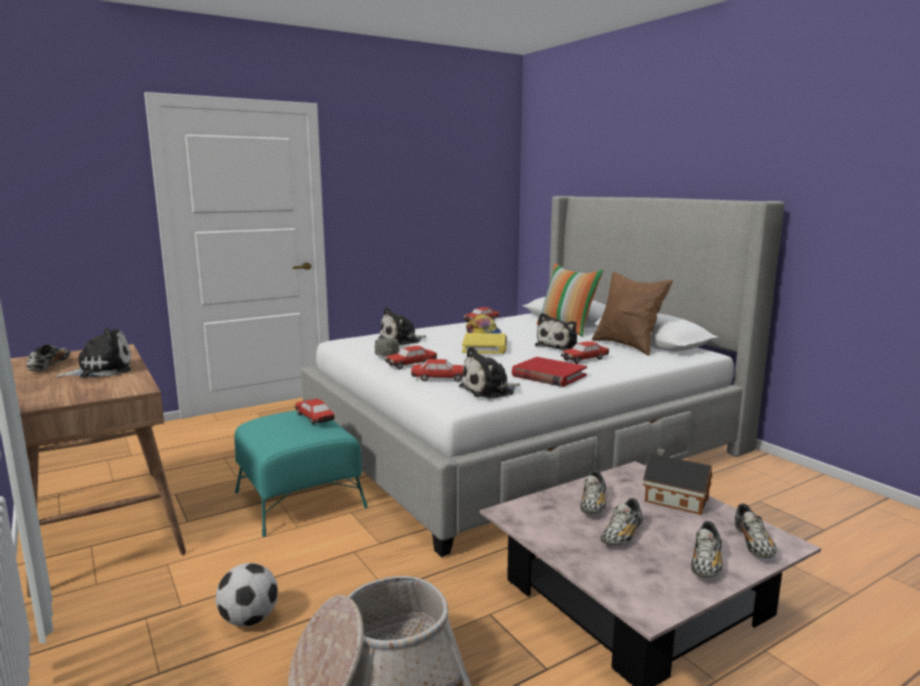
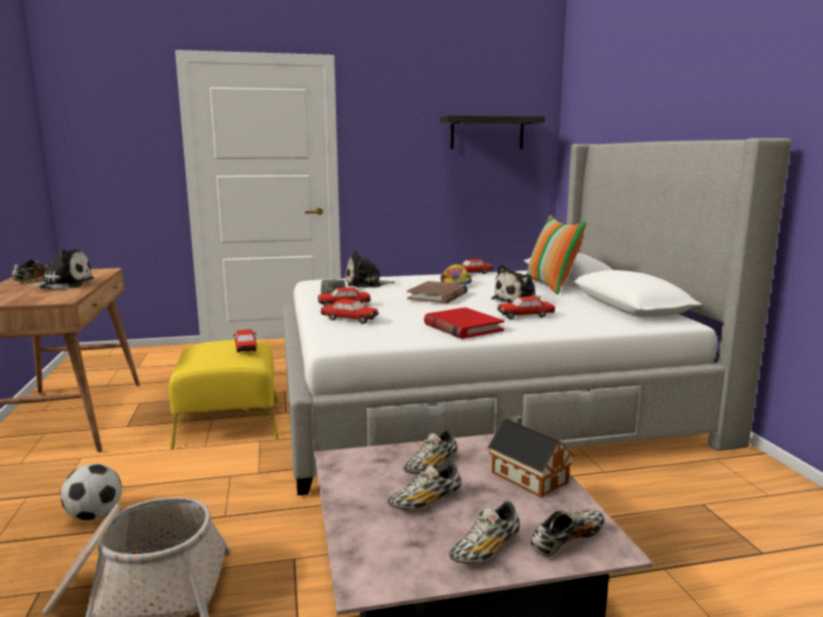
camera: 20 degrees right, 0 degrees up
turquoise ottoman [234,410,368,537] -> yellow ottoman [169,340,279,449]
plush toy [459,347,520,399] -> none
yellow book [462,333,507,354] -> brown book [407,281,468,303]
brown pillow [592,272,673,356] -> none
shoe [735,504,776,558] -> shoe turned 150 degrees counterclockwise [531,509,605,557]
none -> shelf [440,115,545,149]

